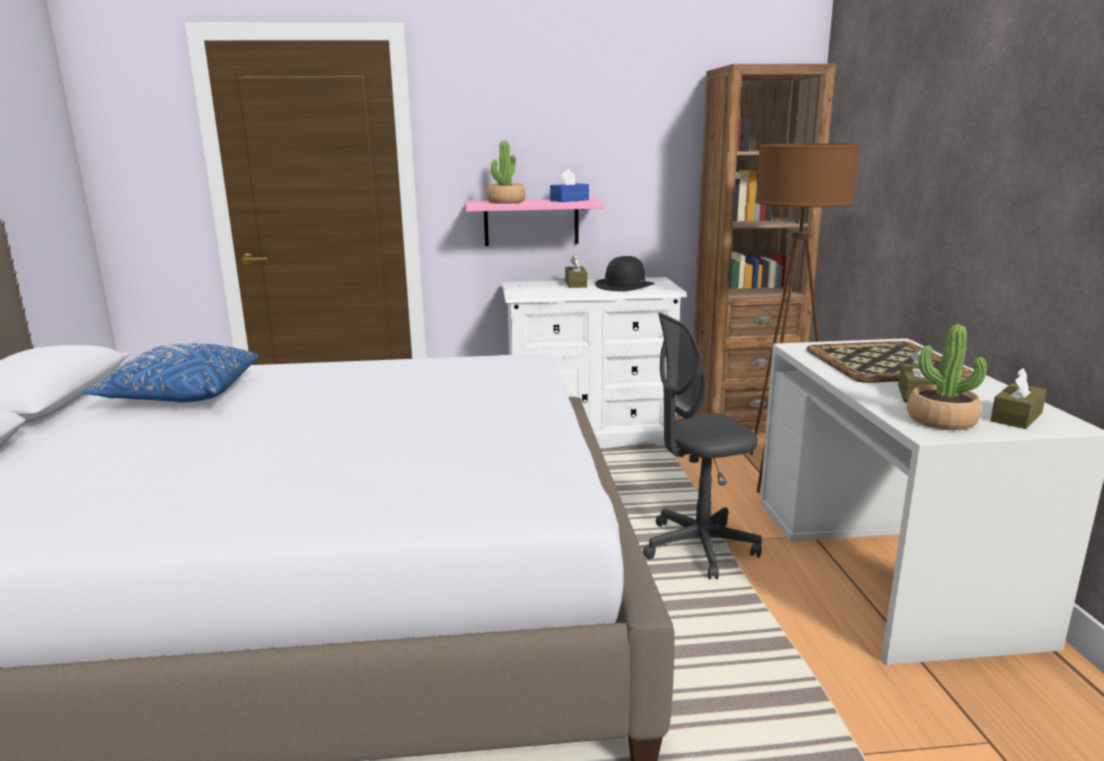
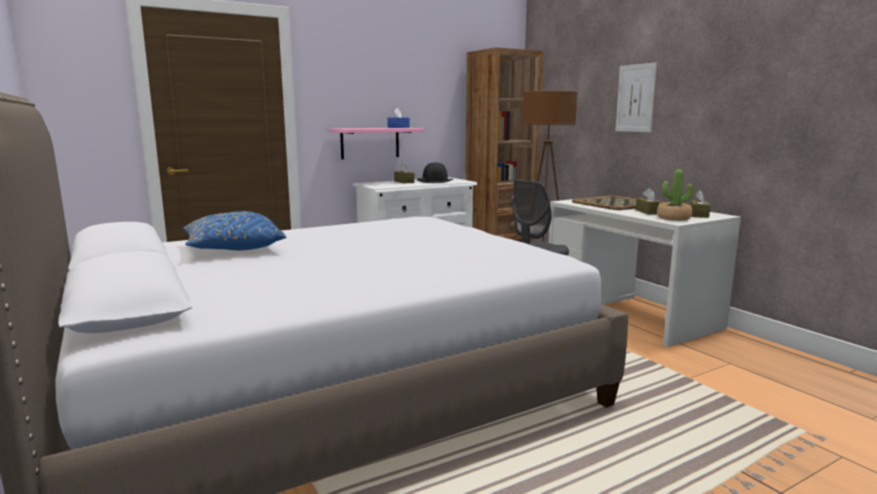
camera: 25 degrees left, 5 degrees down
potted plant [486,141,526,204] -> none
none -> picture [615,62,657,132]

